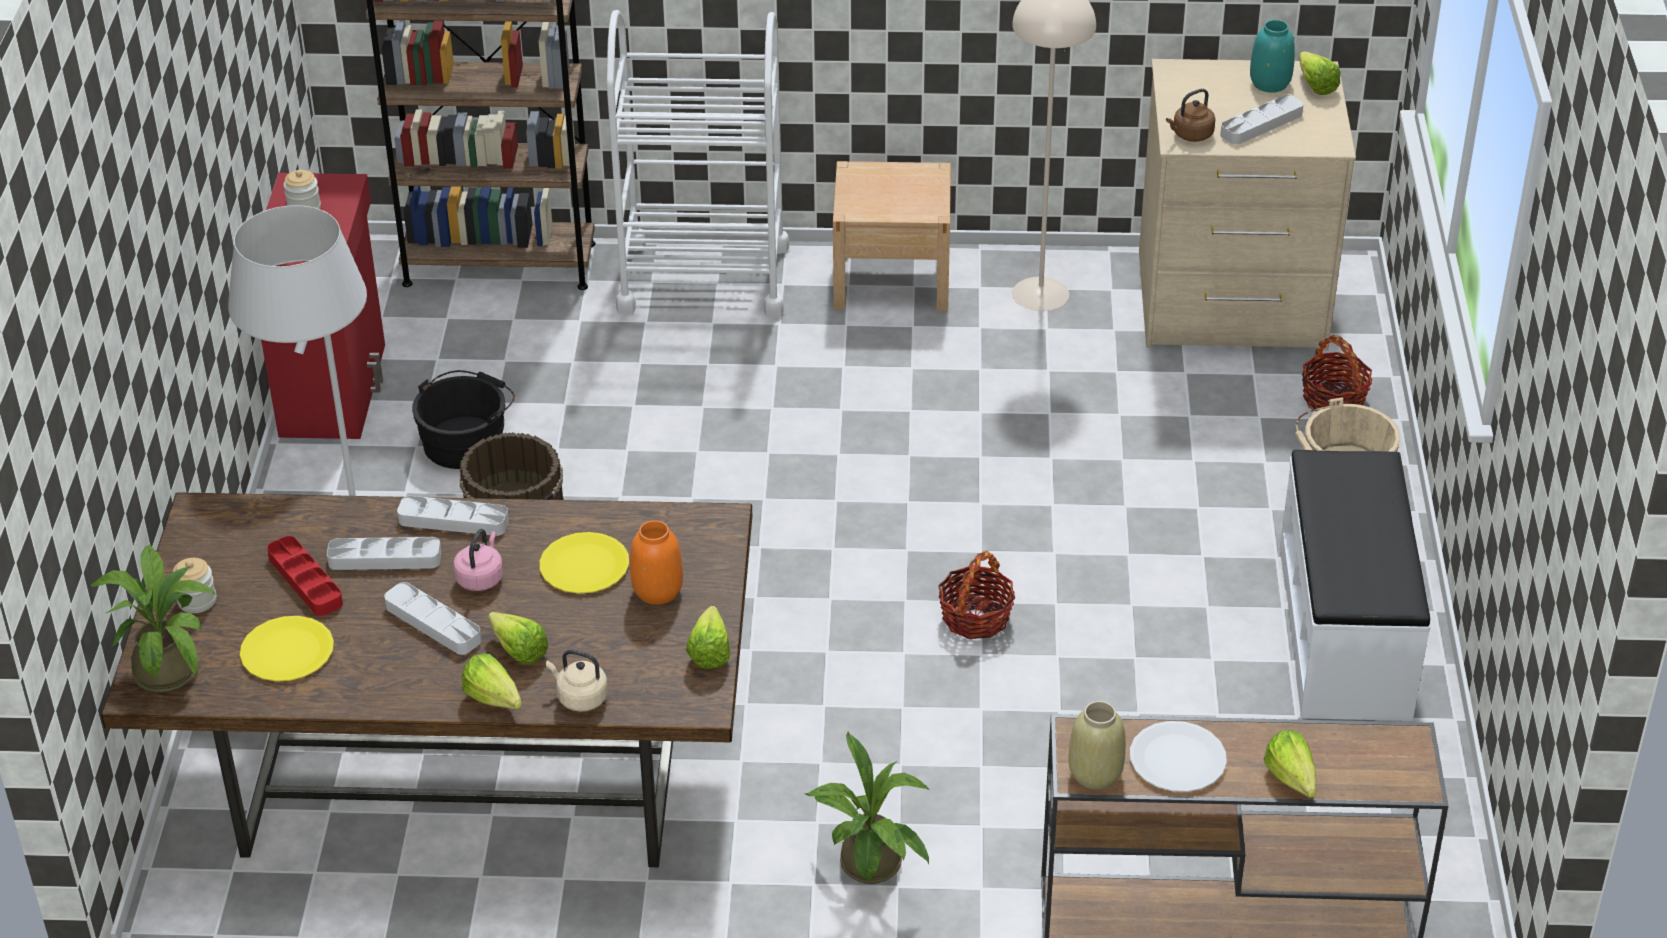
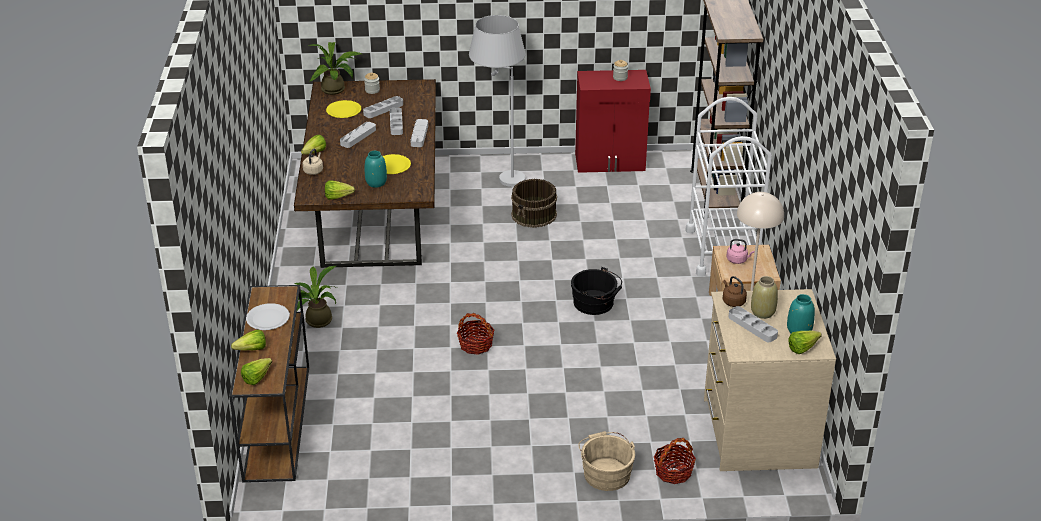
camera: 85 degrees right, 5 degrees down
red tray [267,536,343,616] -> grey tray [363,96,403,118]
black bucket [412,370,515,469] -> black bucket moved to [571,267,622,315]
pink kettle [453,529,503,591] -> pink kettle moved to [727,239,754,264]
lettuce [488,612,548,664] -> lettuce moved to [241,358,272,385]
orange vase [630,520,683,605] -> turquoise vase [365,151,387,188]
beige vase [1069,701,1126,789] -> beige vase moved to [751,276,778,319]
white bench [1279,450,1430,721] -> none

